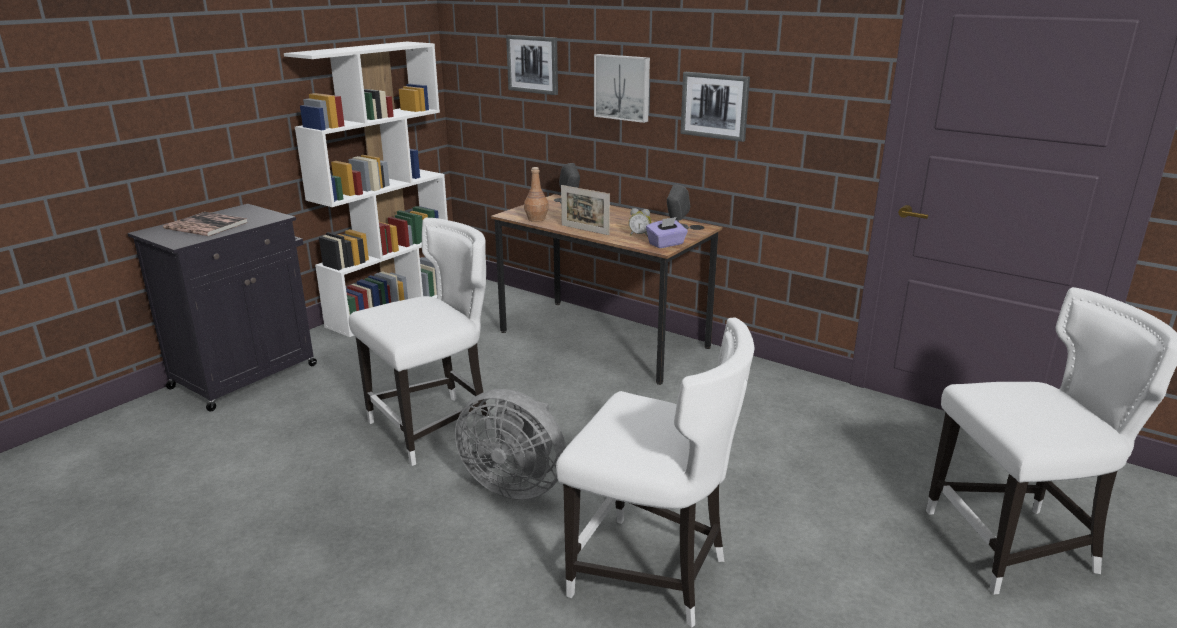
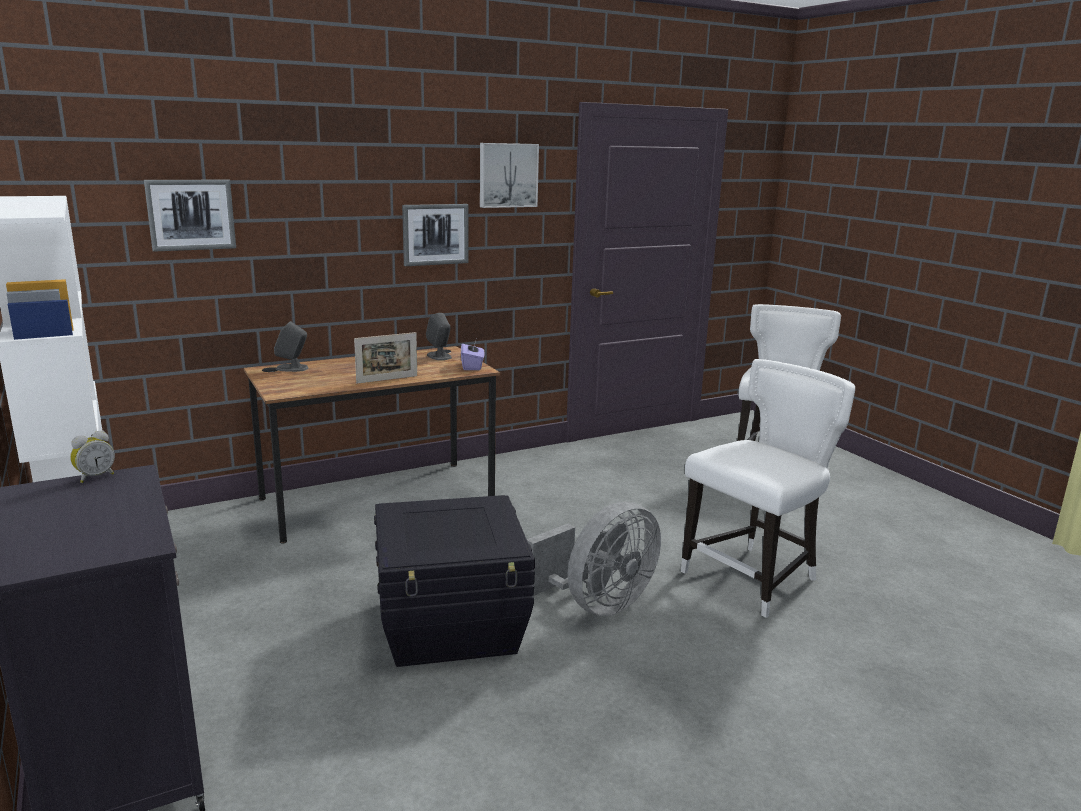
camera: 65 degrees left, 5 degrees down
book [163,212,248,236] -> none
white chair [349,218,492,466] -> black storage box [374,495,535,667]
brown bottle [524,167,549,222] -> none
picture [594,54,650,123] -> picture moved to [480,143,539,208]
alarm clock [629,208,651,237] -> alarm clock moved to [70,430,115,483]

